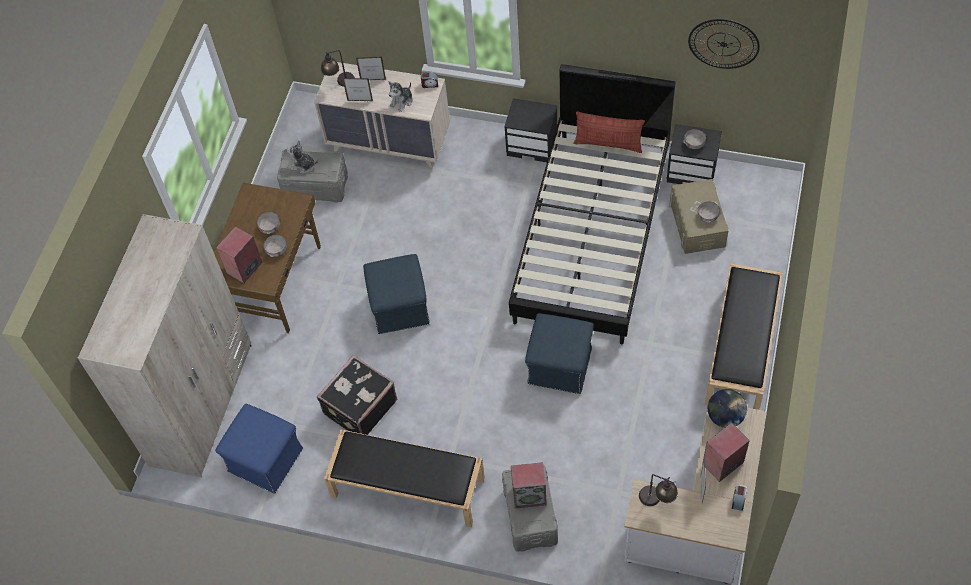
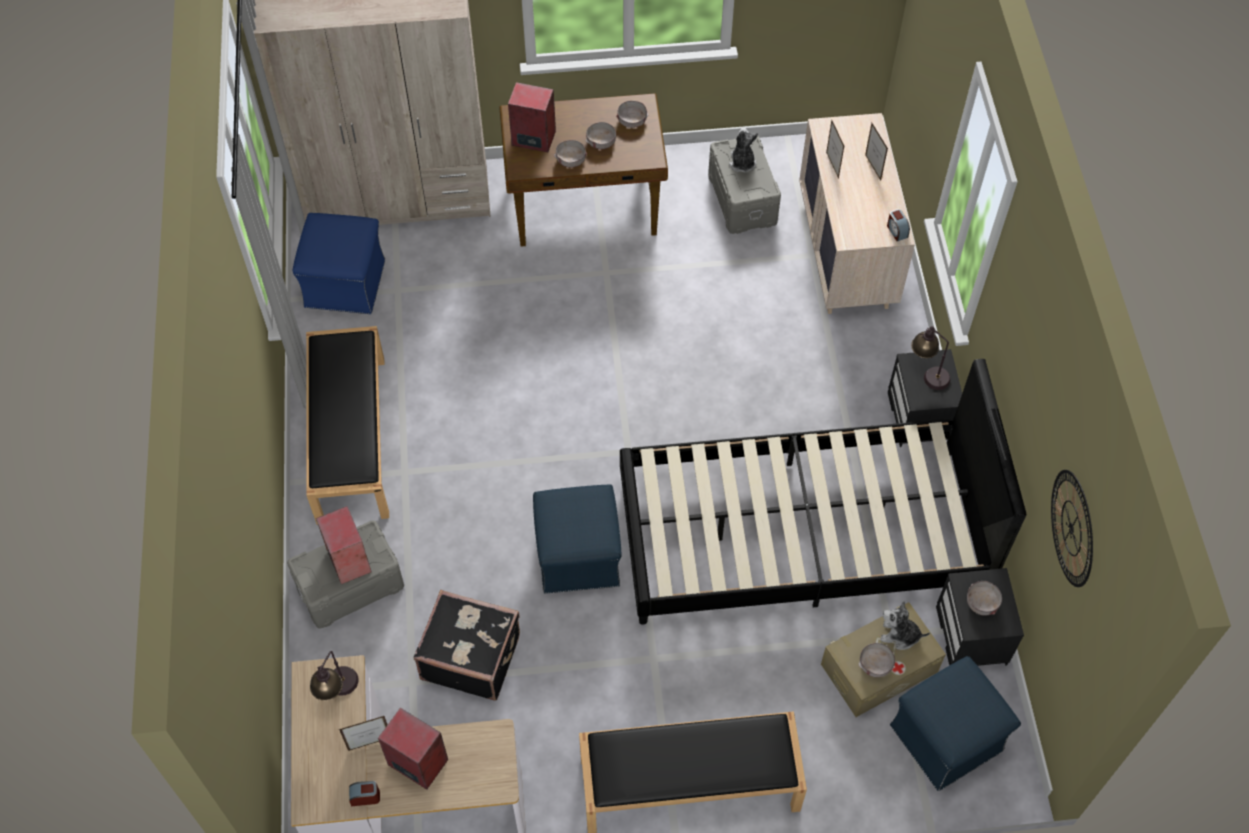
camera: 65 degrees right, 0 degrees up
black suitcase [317,355,397,435] -> black suitcase moved to [414,590,520,701]
table lamp [321,50,355,87] -> table lamp moved to [911,326,950,390]
blue ottoman [363,254,430,334] -> blue ottoman moved to [890,656,1021,791]
plush toy [389,81,413,112] -> plush toy moved to [880,601,930,650]
pillow [573,112,645,153] -> none
globe [708,389,747,428] -> none
none -> grey bowl [616,101,649,128]

